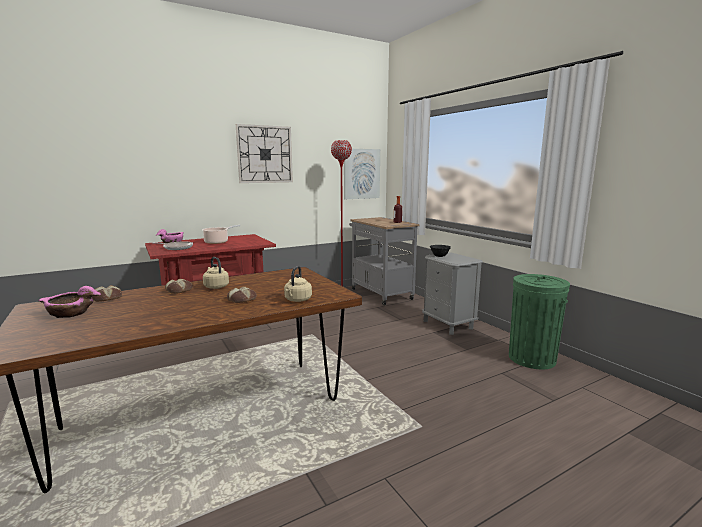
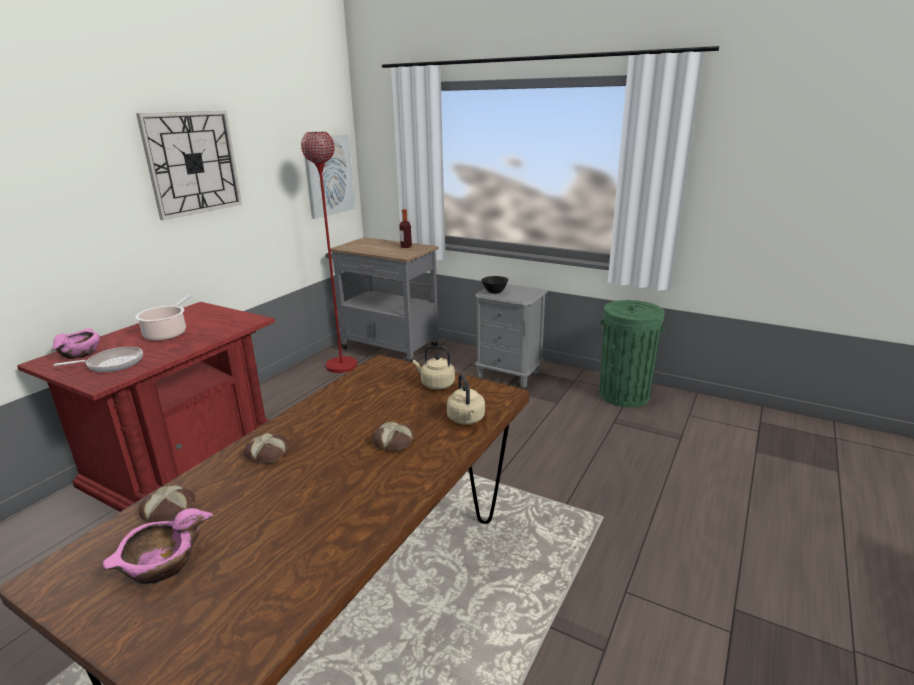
camera: 30 degrees left, 10 degrees up
beige kettle [203,257,229,289] -> beige kettle moved to [413,346,455,390]

